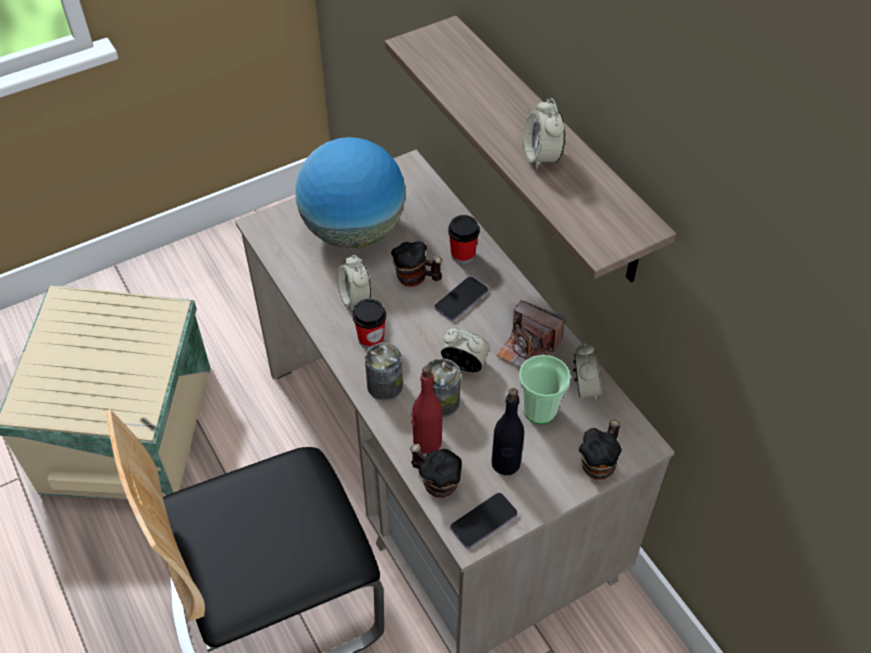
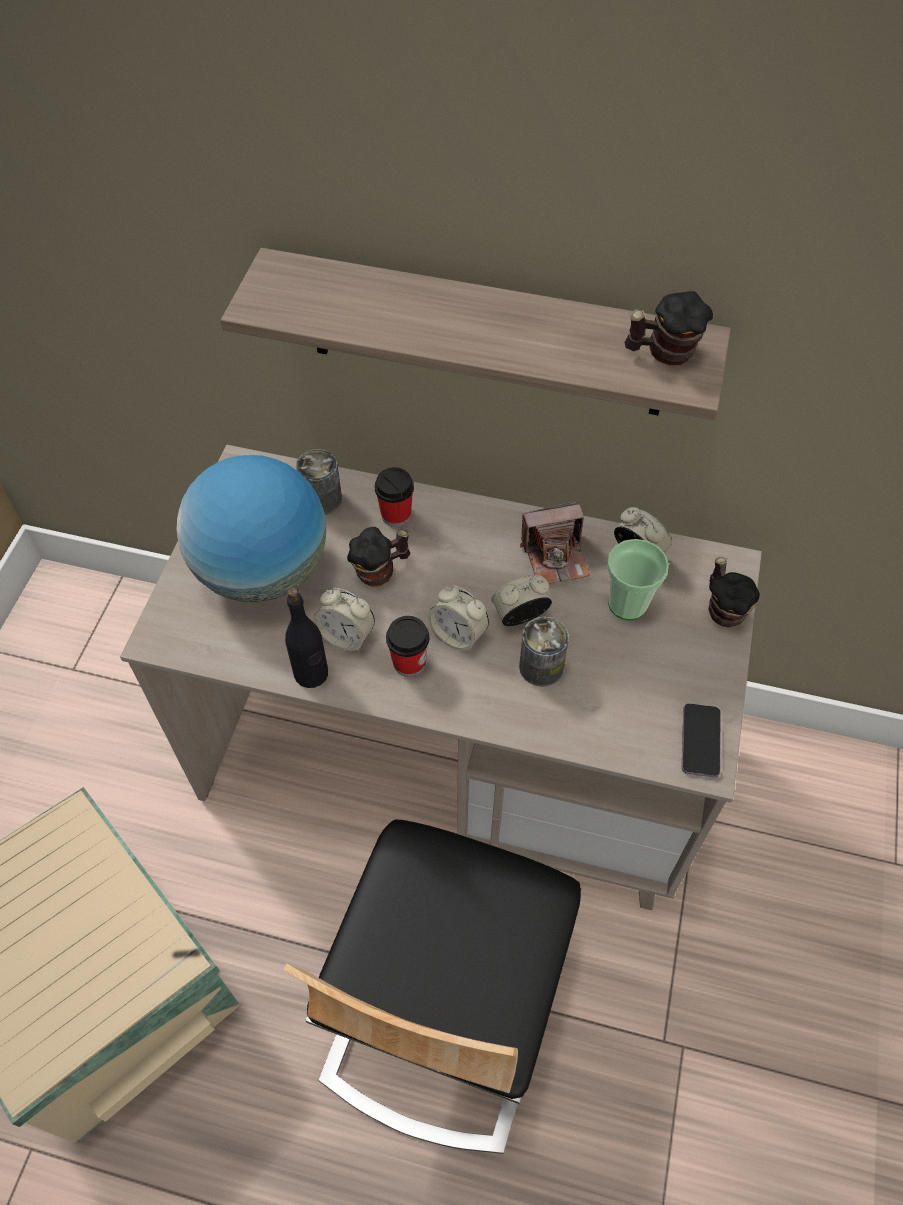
camera: 45 degrees left, 5 degrees up
can [365,343,403,400] -> can moved to [296,449,342,515]
mug [410,444,462,498] -> mug moved to [624,291,713,366]
red bottle [411,366,442,454] -> none
phone [434,277,488,321] -> none
black bottle [492,388,524,475] -> black bottle moved to [285,587,328,688]
alarm clock [523,98,565,170] -> alarm clock moved to [428,586,489,652]

